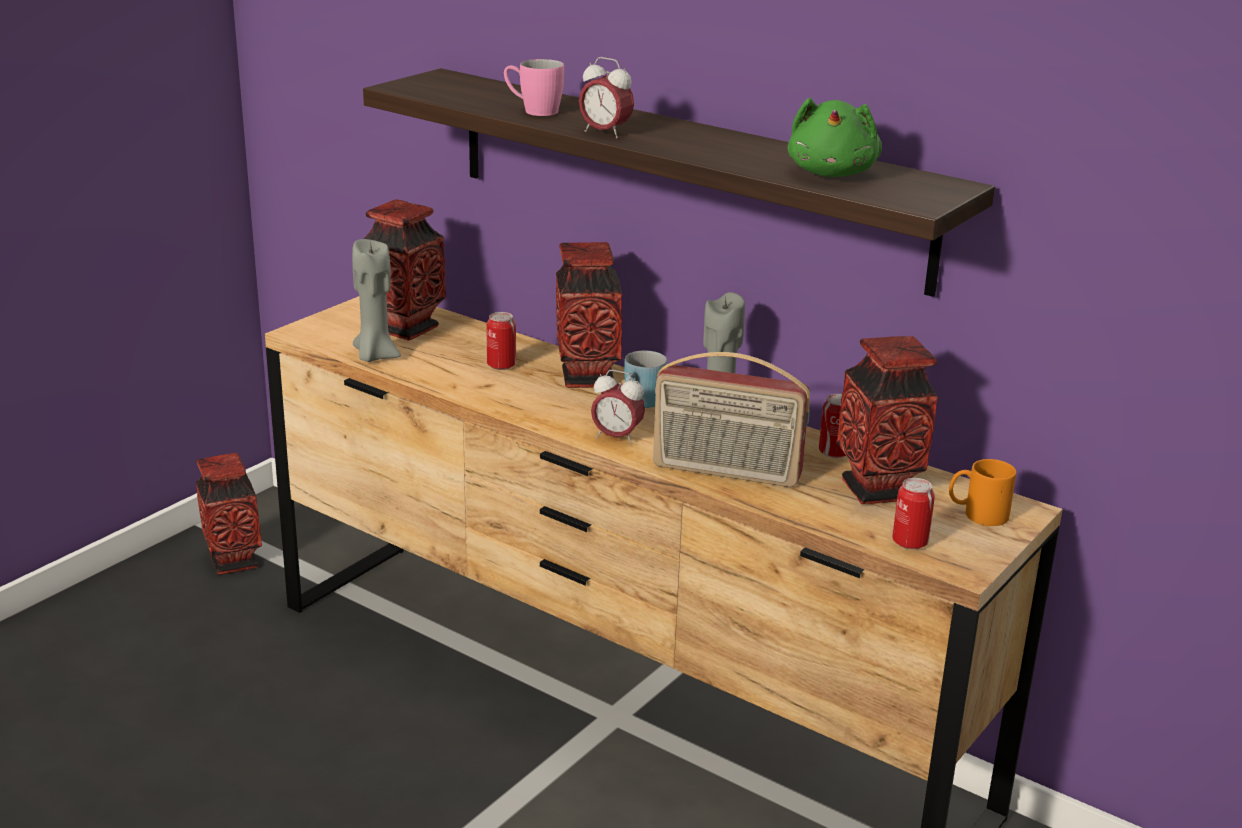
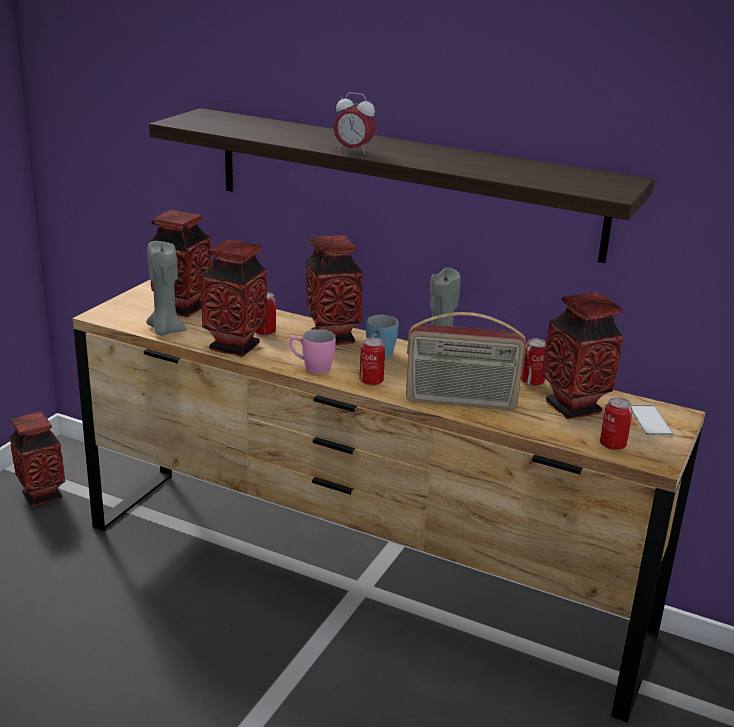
camera: 10 degrees left, 0 degrees up
pink mug [504,59,564,116] -> pink mug moved to [289,329,336,374]
alarm clock [591,370,645,445] -> can [359,337,385,386]
green plush toy [787,98,882,177] -> none
orange mug [949,459,1016,526] -> phone [631,405,673,435]
none -> vase [201,239,267,357]

